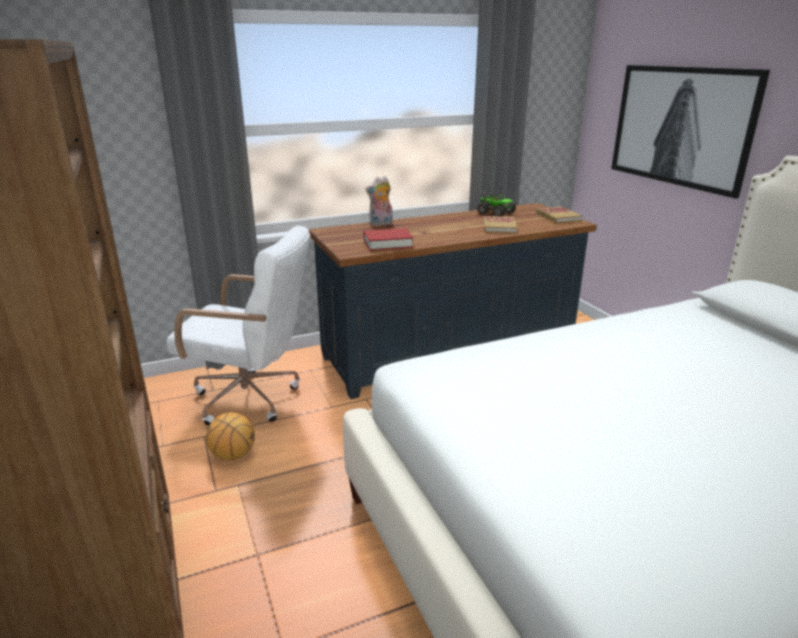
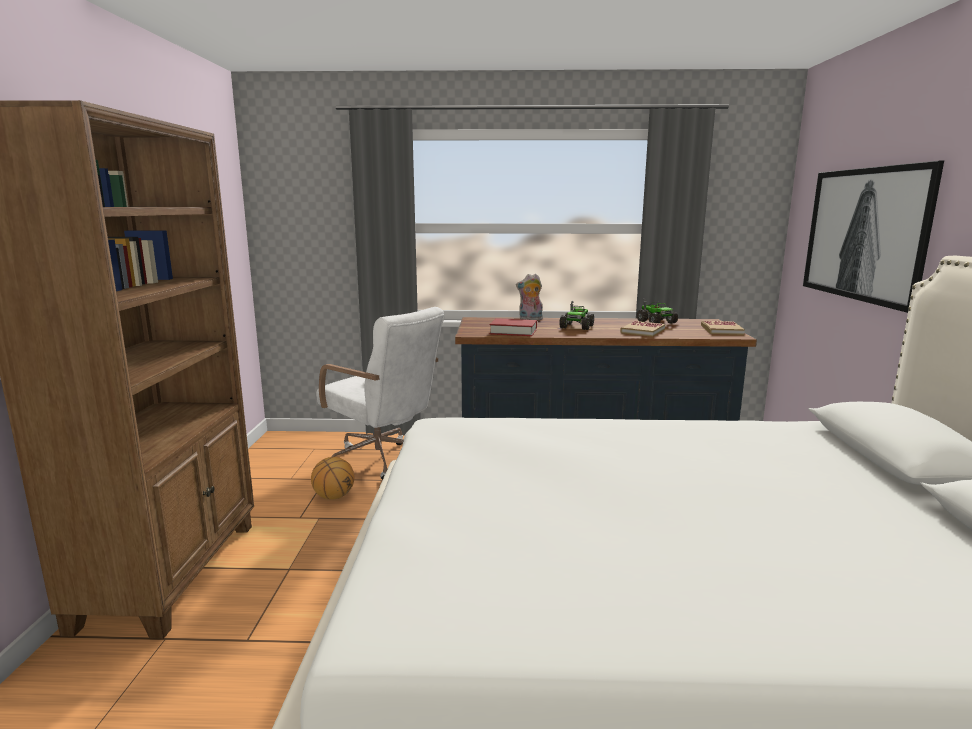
camera: 25 degrees right, 10 degrees down
none -> toy truck [560,301,594,330]

